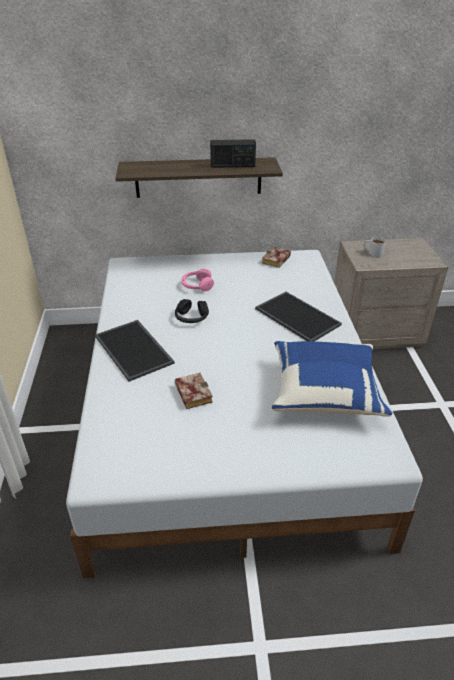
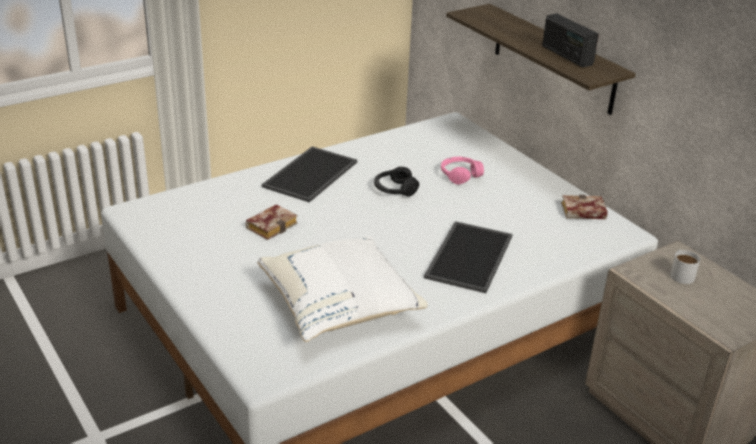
camera: 60 degrees right, 5 degrees down
blue pillow [272,341,392,417] -> white pillow [258,236,428,342]

